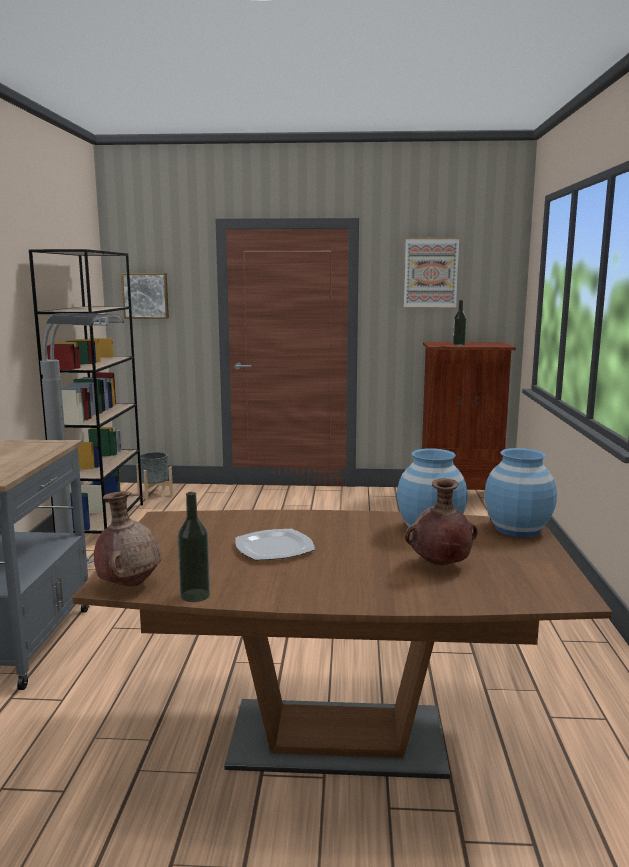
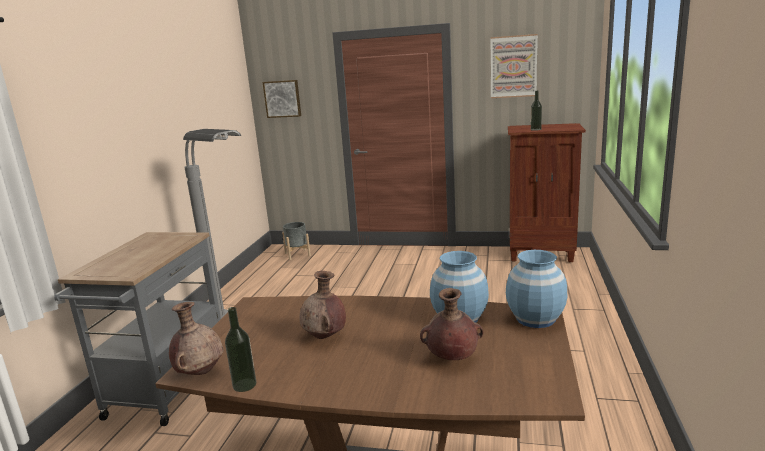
camera: 10 degrees right, 5 degrees up
beige bookcase [29,249,143,534] -> none
plate [235,529,315,560] -> brown vase [299,271,346,339]

